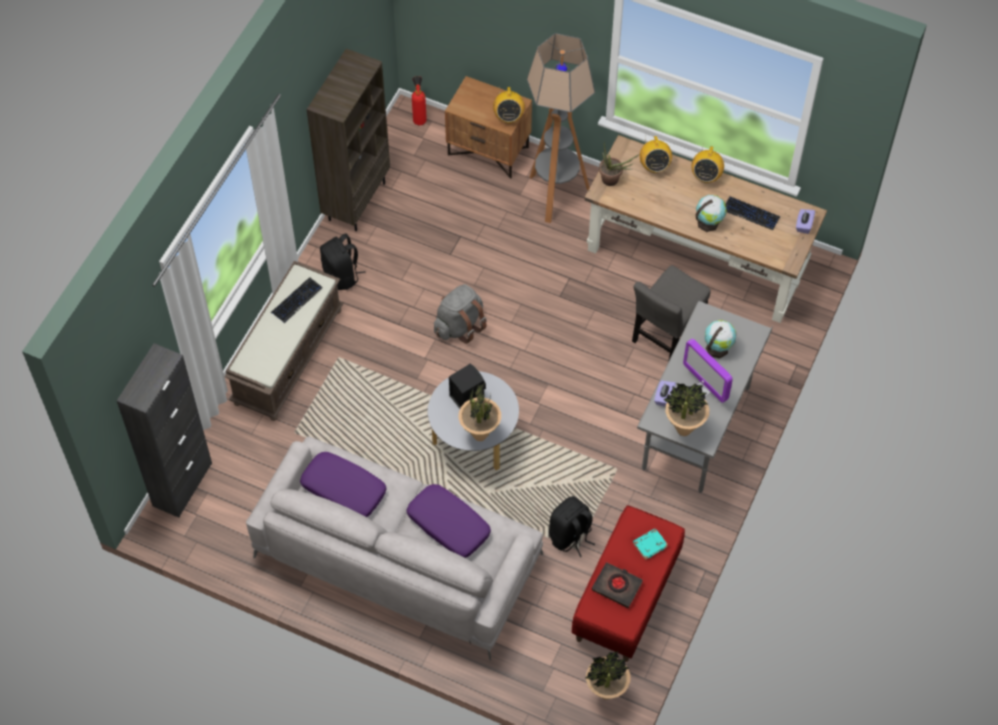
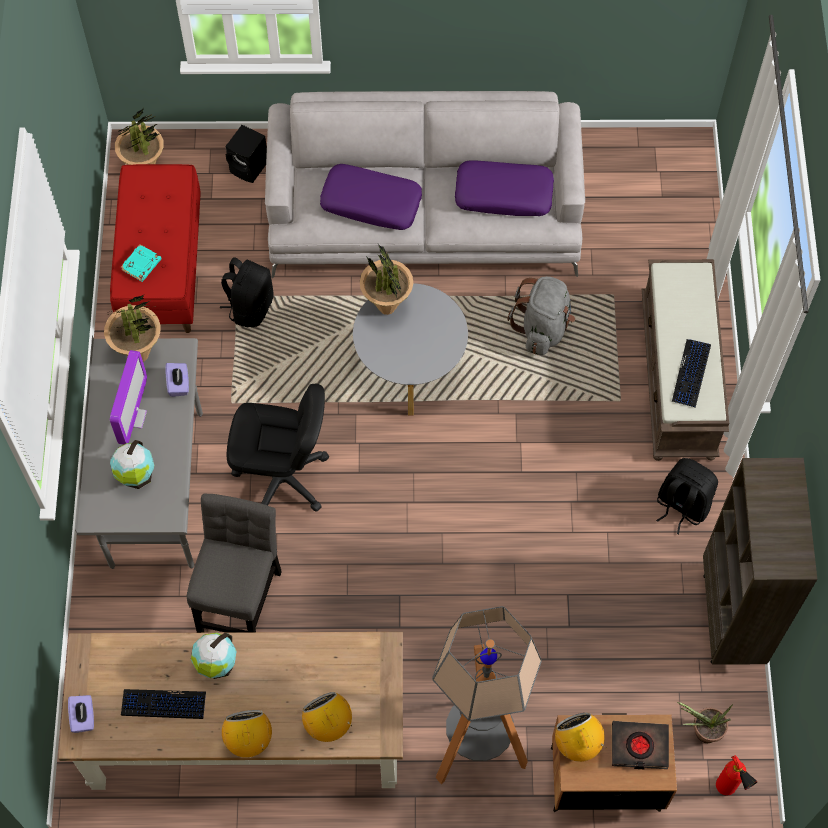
camera: 155 degrees right, 5 degrees up
black cabinet [117,343,212,518] -> none
grey backpack [434,284,487,344] -> grey backpack moved to [508,276,575,355]
black speaker [449,363,486,408] -> black speaker moved to [226,125,267,183]
black book [592,562,643,608] -> black book moved to [612,721,669,769]
potted plant [599,142,639,186] -> potted plant moved to [677,702,733,743]
monitor [683,339,733,403] -> monitor turned 75 degrees clockwise [110,350,147,445]
none -> black office chair [227,384,329,512]

